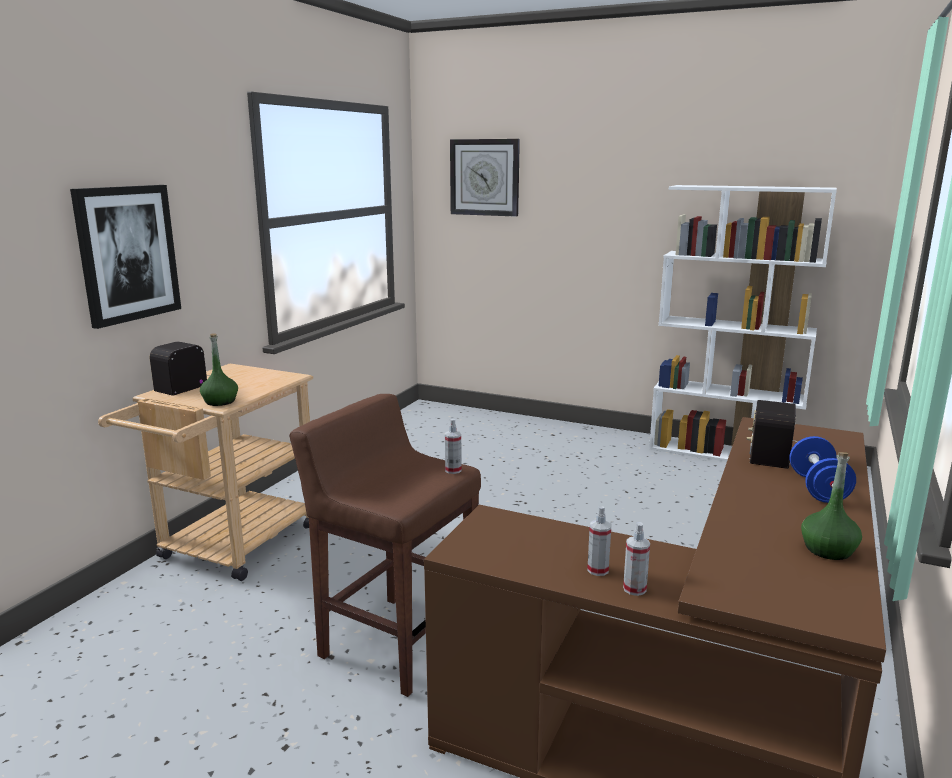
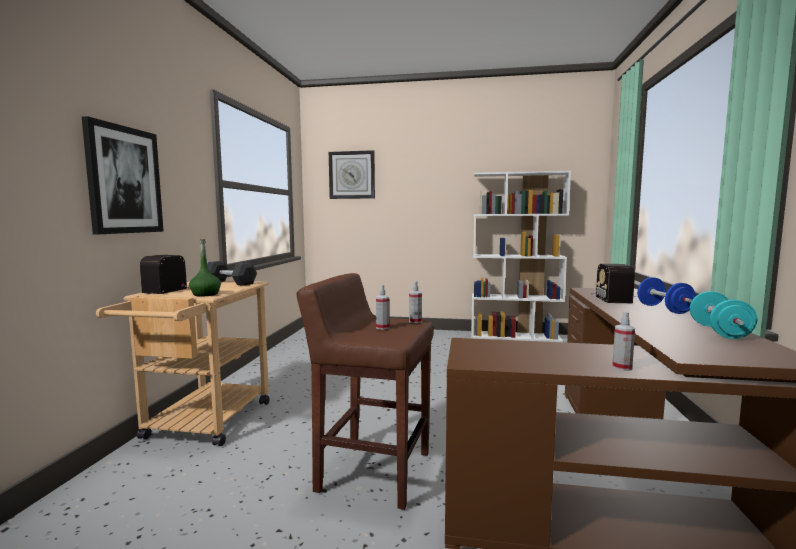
camera: 15 degrees left, 10 degrees down
spray bottle [587,506,612,576] -> spray bottle moved to [376,285,389,330]
green bottle [801,452,862,560] -> turquoise dumbbell [690,291,757,339]
none -> grey dumbbell [207,261,257,286]

